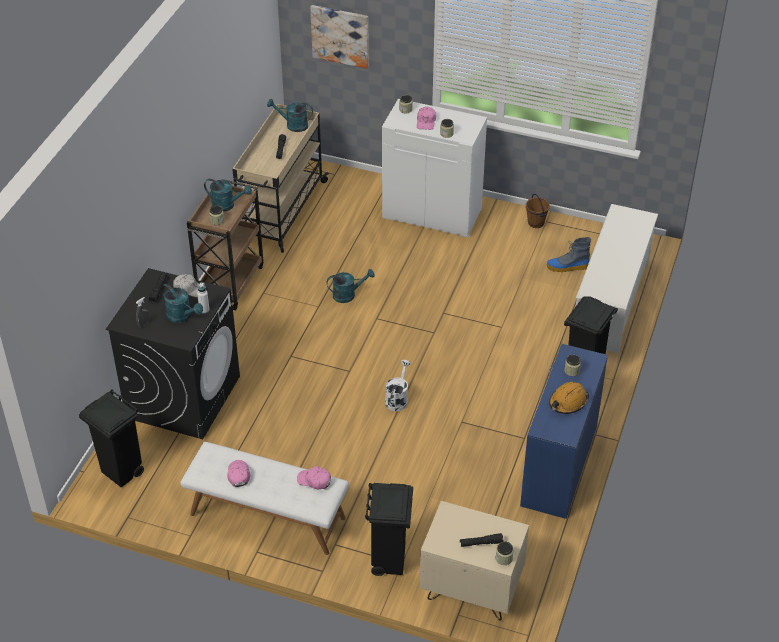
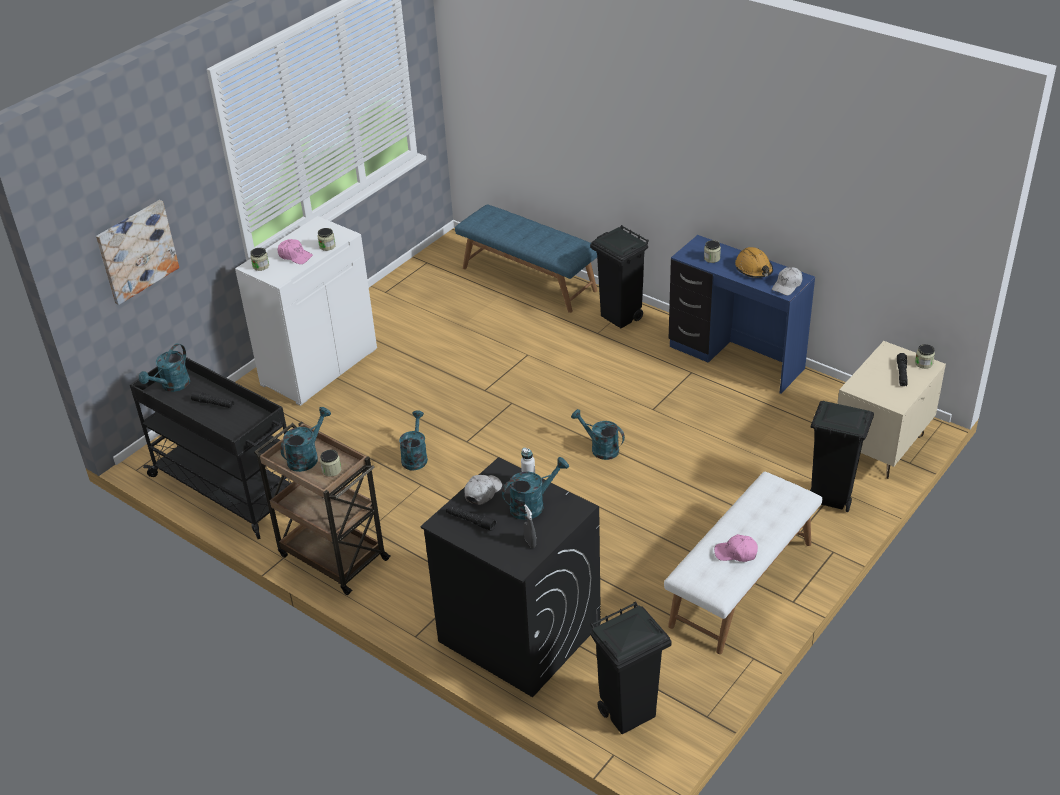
camera: 70 degrees left, 5 degrees down
beige cart [232,104,329,253] -> black cart [130,357,292,539]
pink cap [297,466,331,489] -> none
white watering can [385,360,411,411] -> turquoise watering can [571,409,625,460]
brown bucket [526,194,550,228] -> none
boot [547,237,591,272] -> none
white shoe rack [576,204,658,353] -> blue bench [455,204,597,313]
none -> white cap [772,267,802,295]

